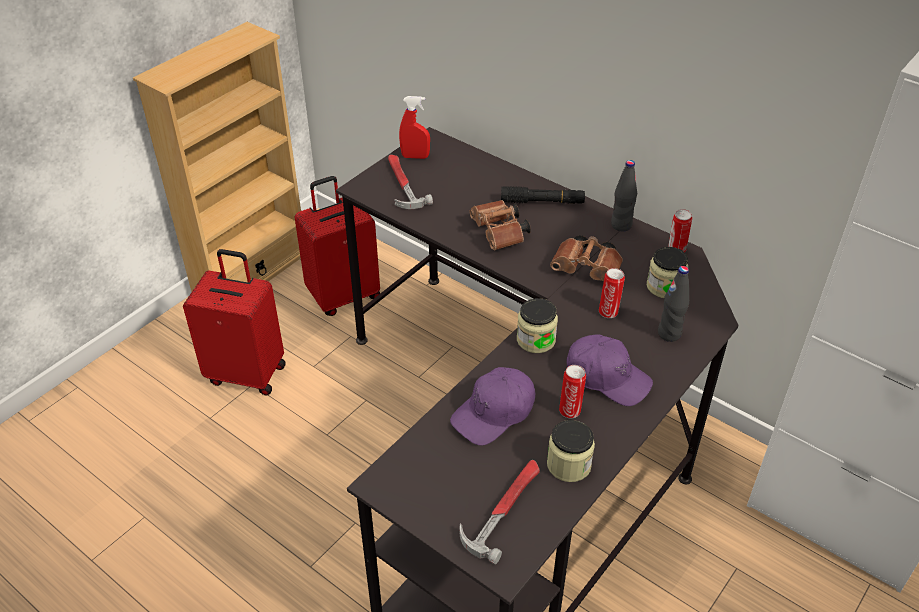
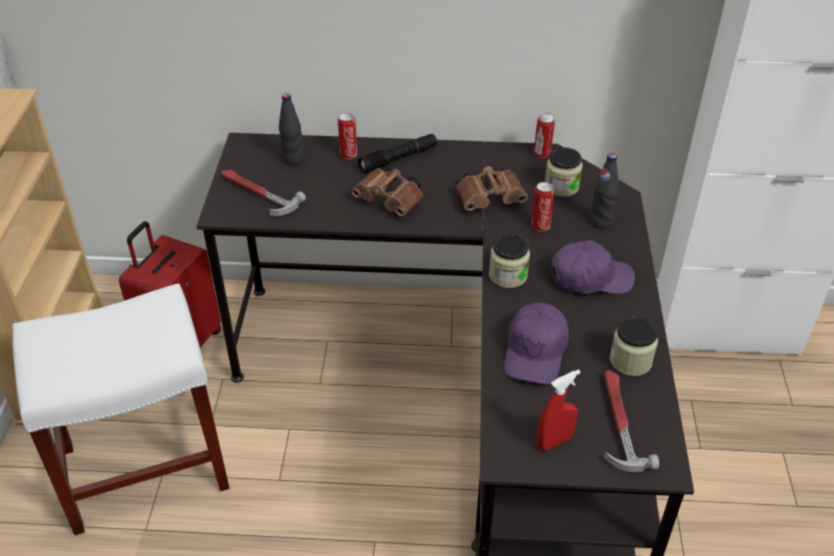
camera: 35 degrees left, 0 degrees up
red suitcase [183,249,286,396] -> white stool [12,283,230,535]
red spray bottle [399,96,430,159] -> red spray bottle moved to [537,369,581,451]
can [559,365,586,418] -> can moved to [338,113,357,159]
black bottle [611,160,637,231] -> black bottle moved to [279,93,304,165]

